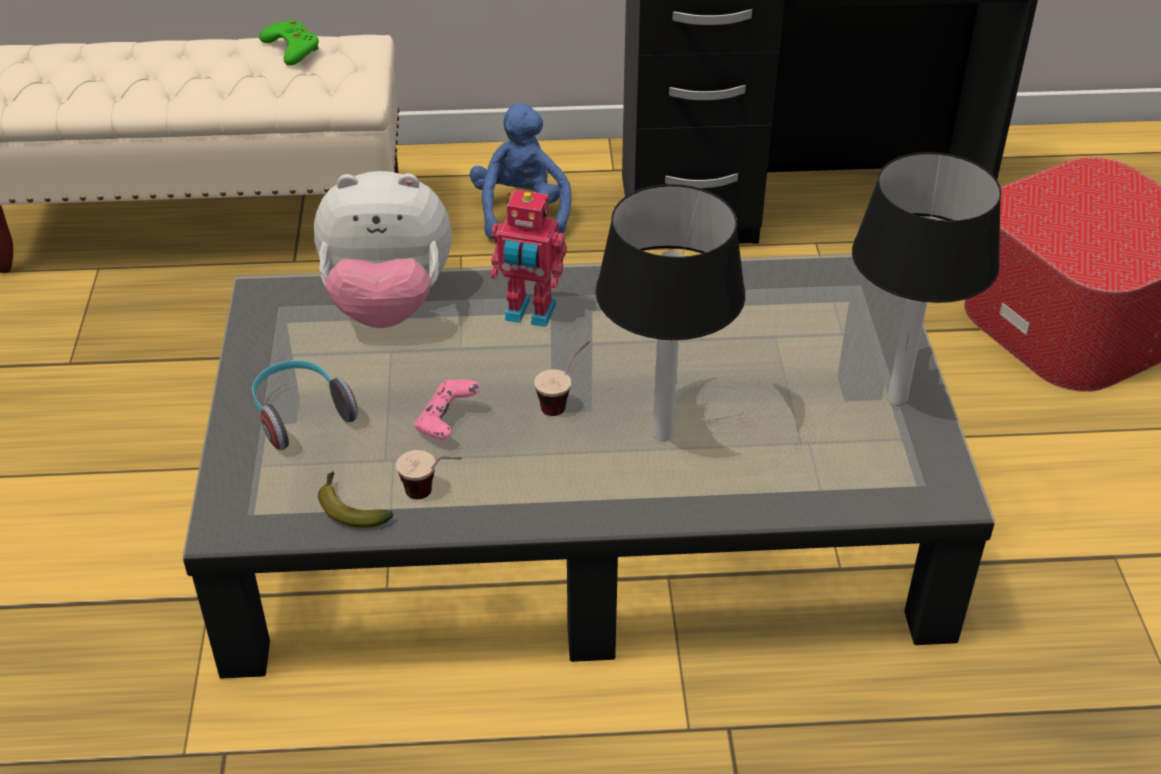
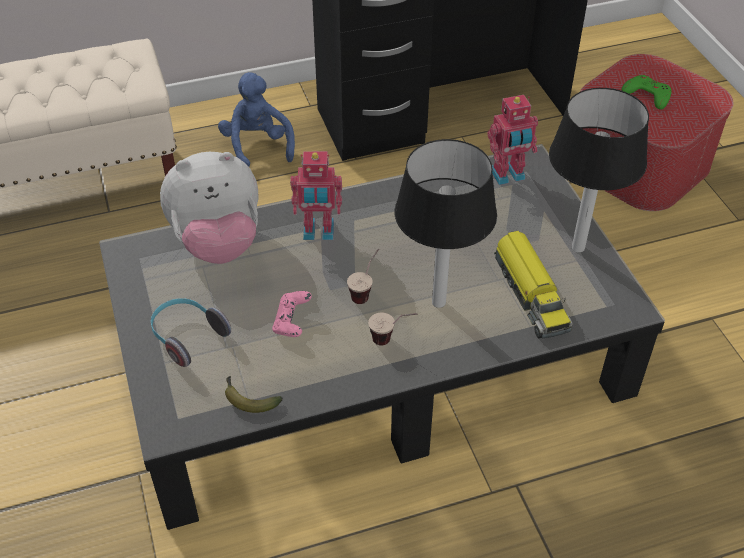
camera: 15 degrees left, 5 degrees up
green game controller [259,20,319,66] -> green game controller moved to [621,75,671,109]
cup [396,450,462,499] -> cup moved to [368,312,417,346]
none -> toy robot [487,95,538,185]
none -> toy truck [494,231,573,338]

